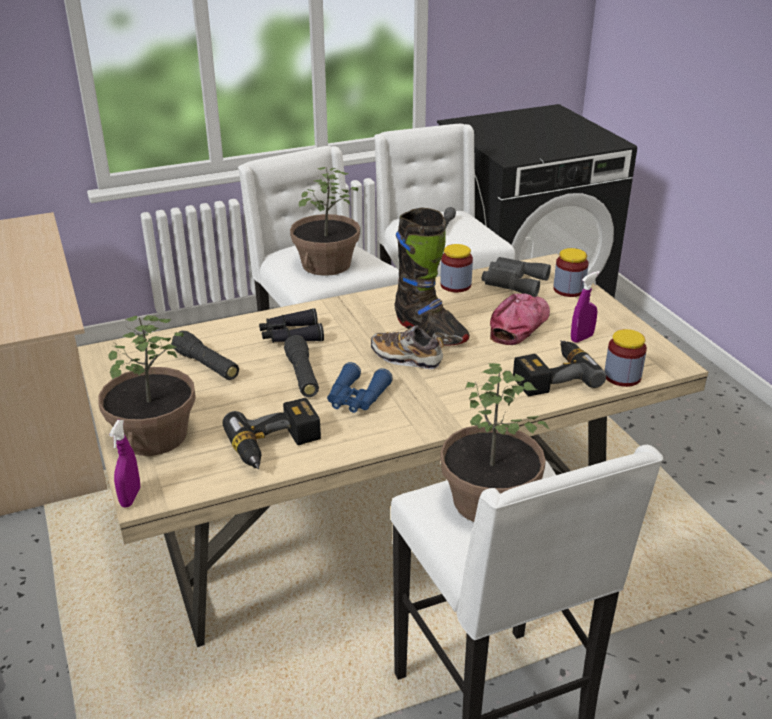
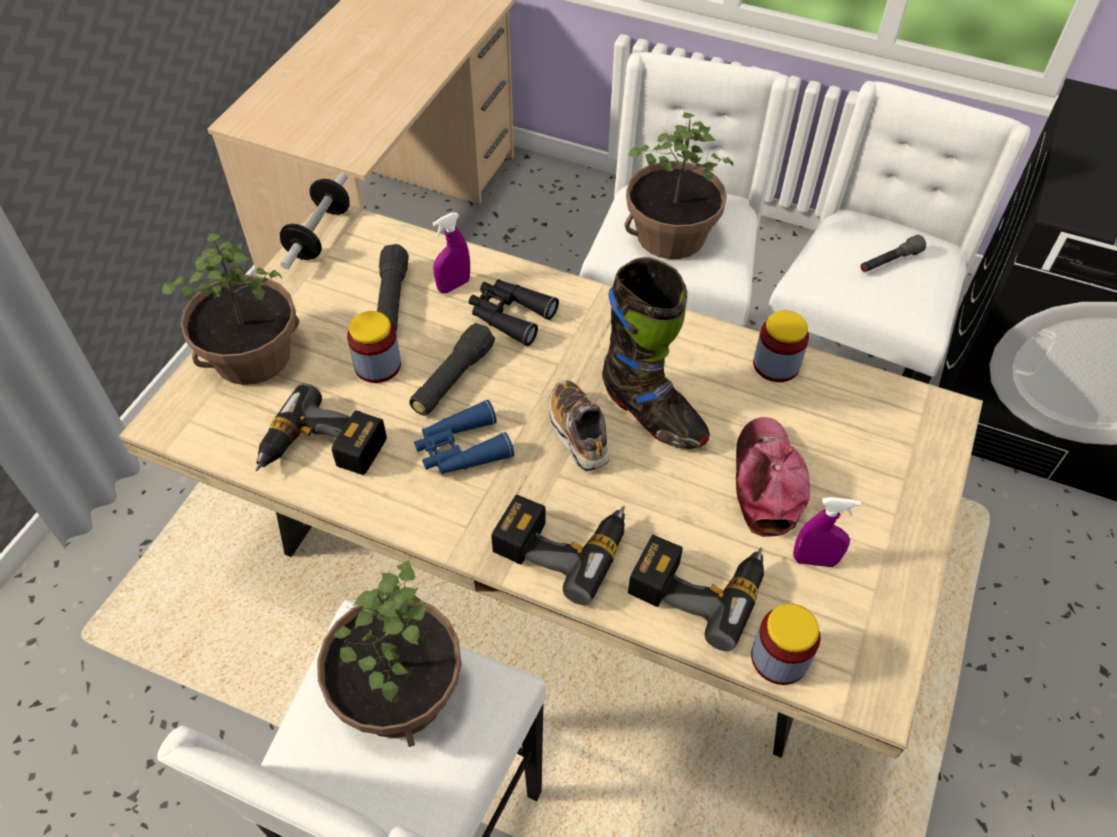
camera: 45 degrees right, 20 degrees up
purple spray bottle [109,420,140,508] -> purple spray bottle moved to [432,212,470,293]
black boot [394,208,470,345] -> black boot turned 45 degrees counterclockwise [602,257,710,449]
grey binoculars [482,257,551,297] -> none
cap [490,294,550,345] -> cap turned 75 degrees counterclockwise [736,417,810,537]
jar [553,248,589,297] -> jar moved to [347,311,401,383]
none -> dumbbell [280,172,350,269]
none -> power drill [491,495,625,605]

